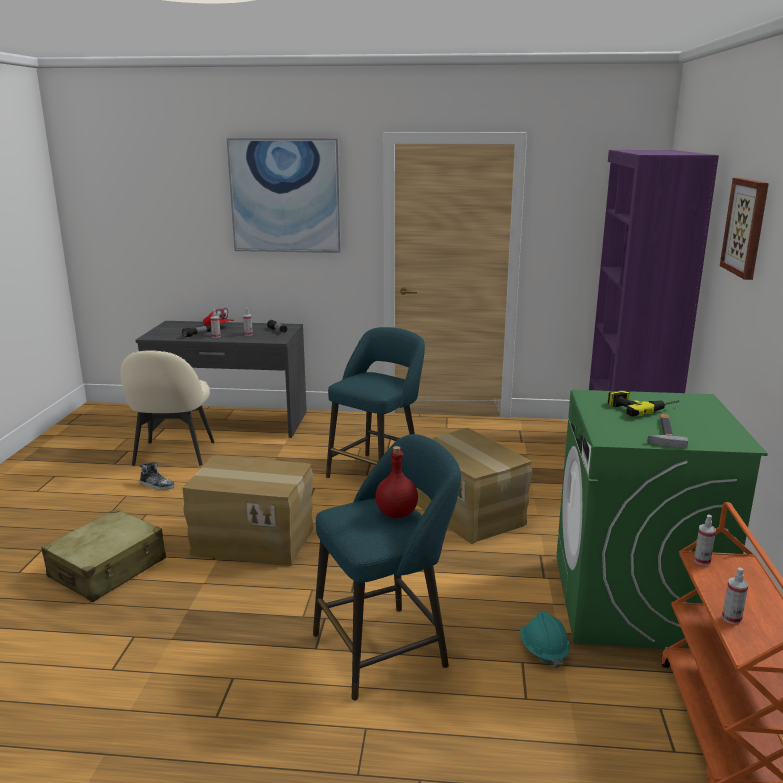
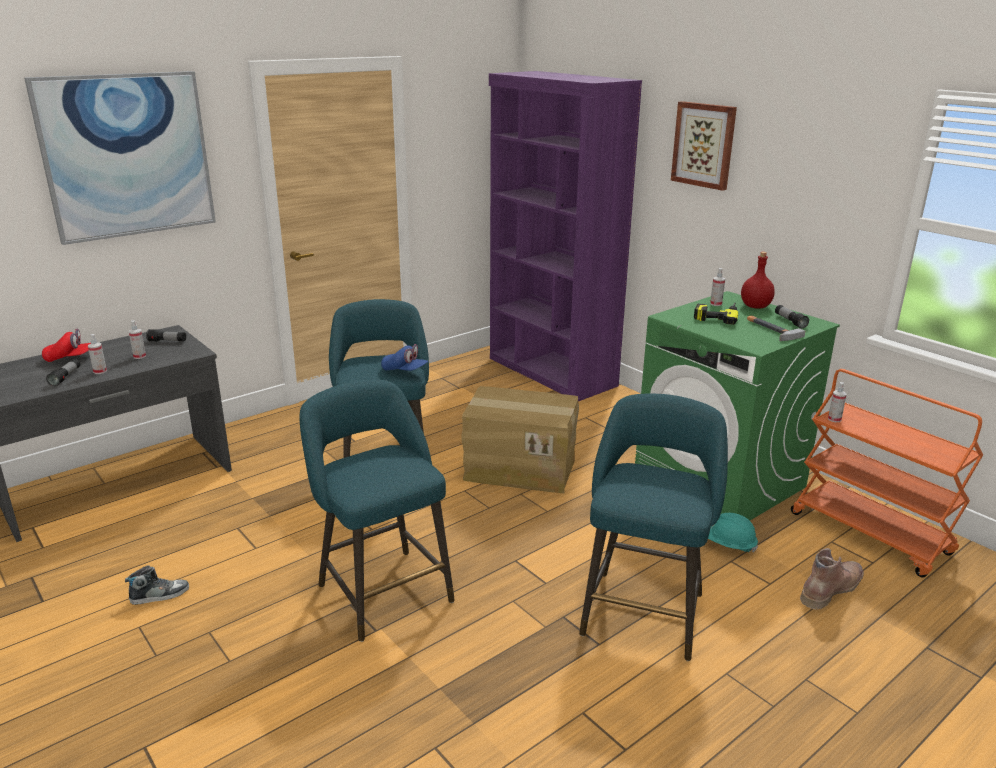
camera: 45 degrees left, 5 degrees up
beige suitcase [41,509,166,602] -> none
beige chair [121,350,215,466] -> none
cardboard box [182,456,313,566] -> turquoise stool [299,380,455,642]
red bottle [375,446,418,518] -> red bottle moved to [741,252,775,309]
spray bottle [722,567,748,624] -> spray bottle moved to [710,268,725,306]
none -> blue cap [381,344,428,371]
none -> flashlight [775,305,809,329]
none -> brown boot [800,548,864,610]

